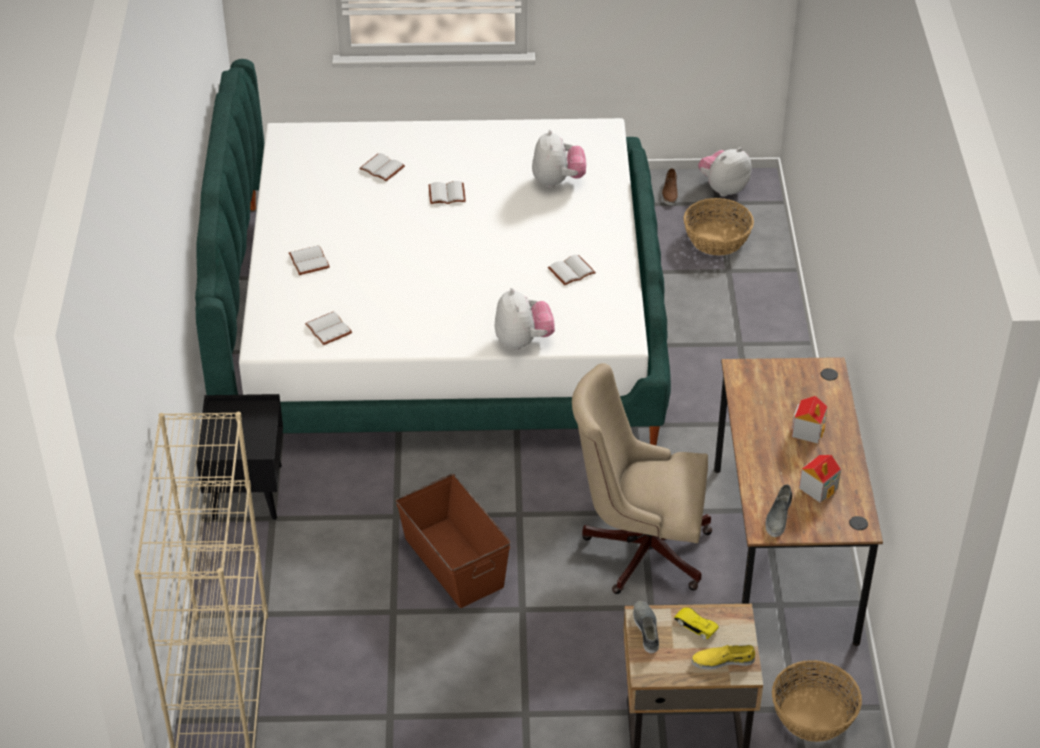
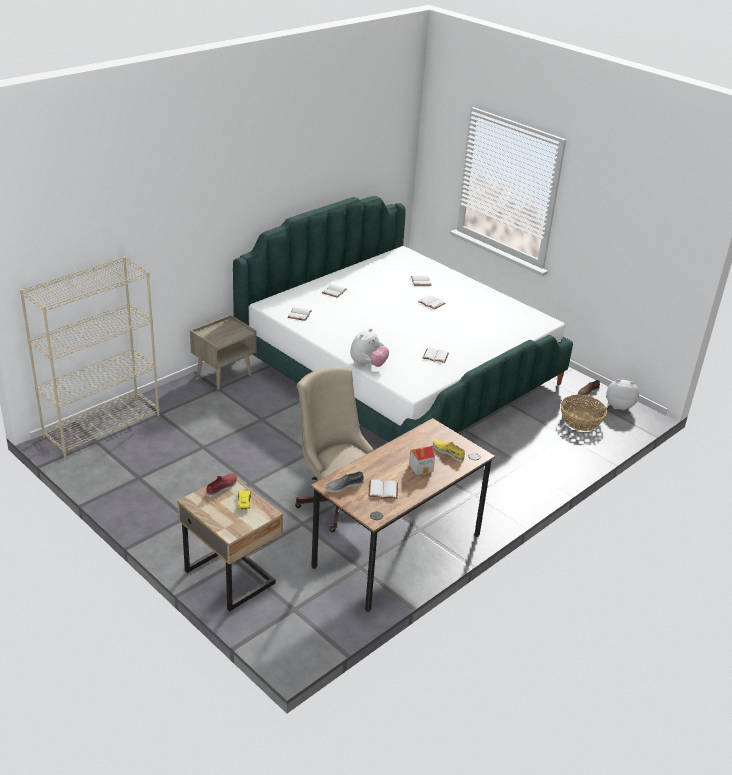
camera: 45 degrees right, 10 degrees down
black nightstand [196,394,283,521] -> beige nightstand [190,314,257,390]
brown storage box [396,474,511,608] -> none
plush toy [532,130,586,188] -> none
grey shoe [633,601,659,653] -> red shoe [206,473,237,497]
yellow shoe [691,645,755,670] -> yellow shoe moved to [433,440,465,462]
basket [772,660,862,742] -> none
toy house [799,455,841,503] -> white book [369,479,398,499]

